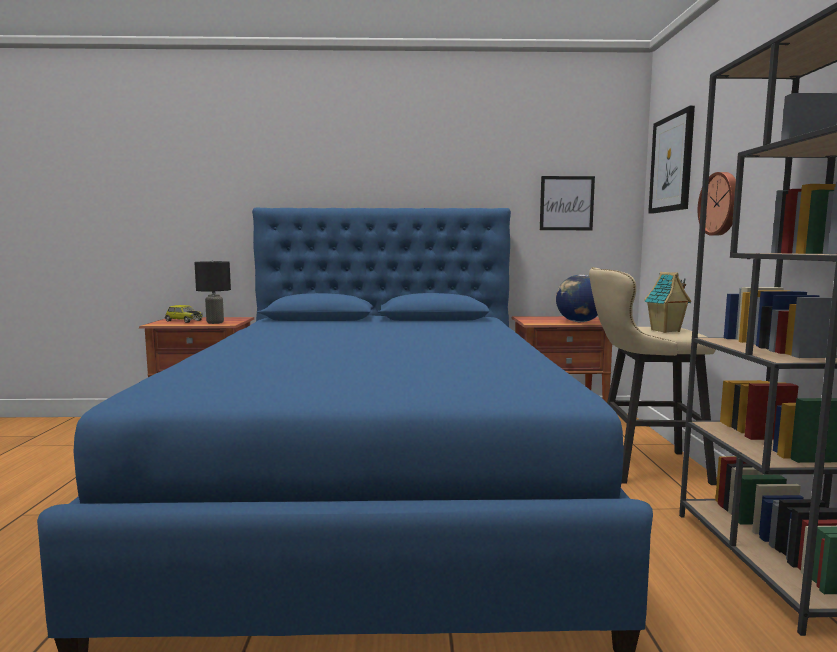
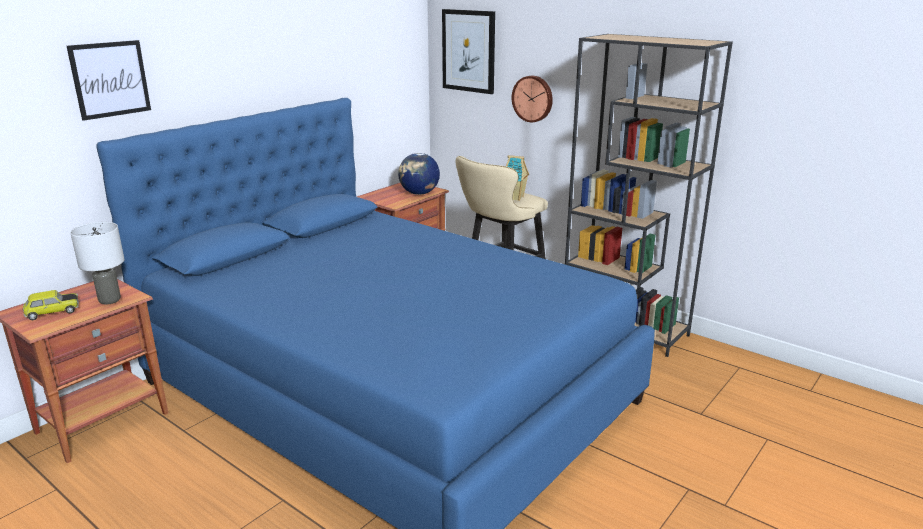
camera: 50 degrees left, 15 degrees up
black table lamp [194,261,231,324] -> white table lamp [70,222,125,305]
picture [540,176,595,230] -> picture moved to [67,40,151,121]

